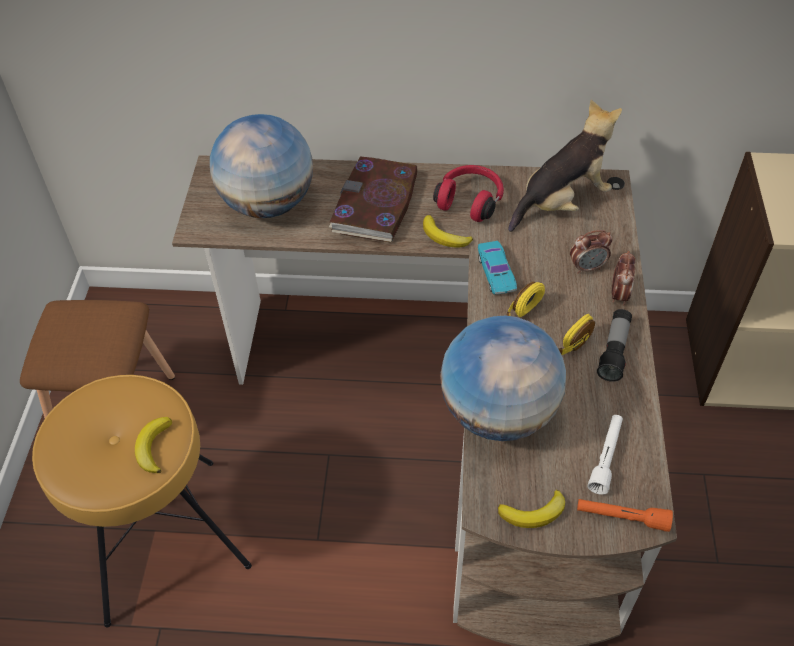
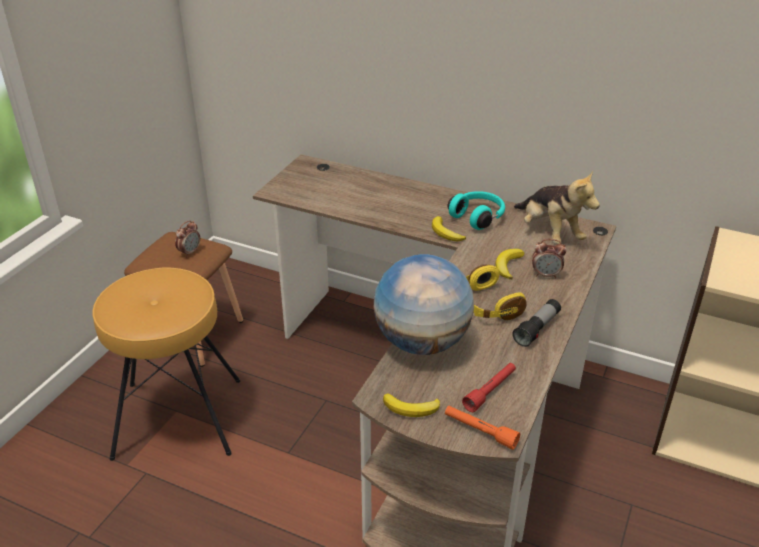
camera: 20 degrees right, 15 degrees down
banana [135,417,172,473] -> banana moved to [495,249,525,280]
globe [210,114,313,218] -> none
book [329,157,417,243] -> none
red headphones [433,165,504,222] -> turquoise headphones [448,191,505,230]
turquoise toy car [478,241,517,295] -> none
plush toy [508,100,622,232] -> plush toy turned 75 degrees clockwise [514,171,600,244]
white flashlight [588,415,623,495] -> red flashlight [462,363,516,412]
alarm clock [612,251,635,305] -> alarm clock moved to [175,220,200,257]

